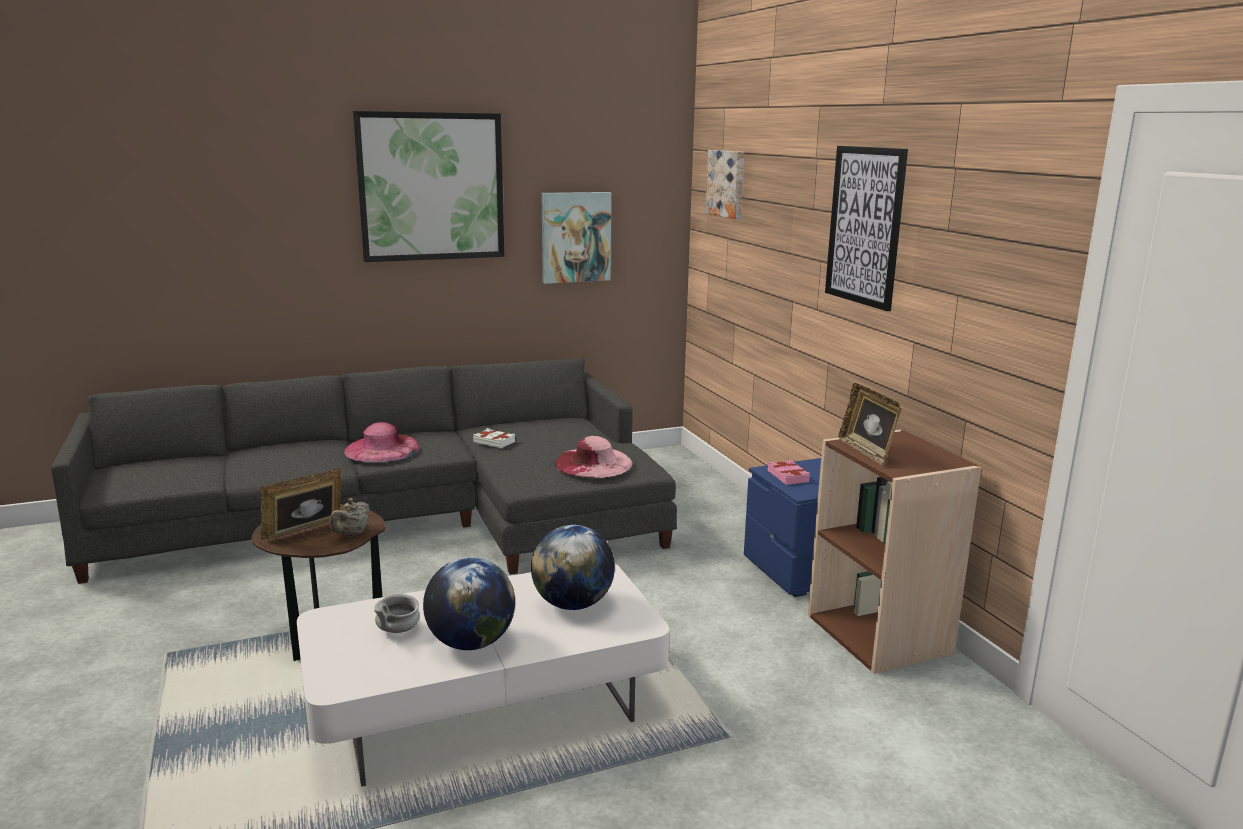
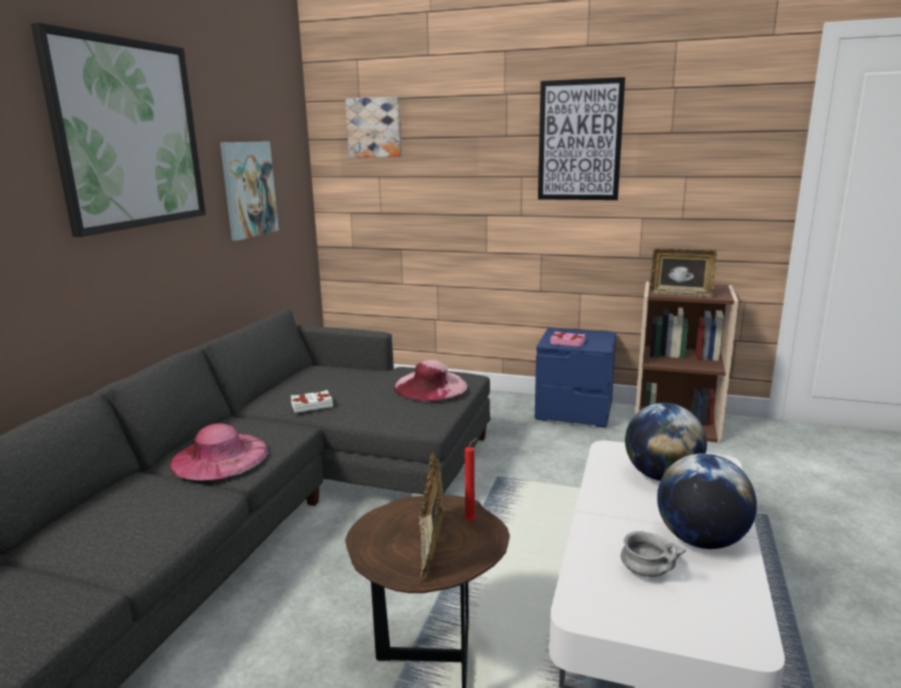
camera: 50 degrees left, 0 degrees up
beige teapot [329,498,369,536] -> red candle [465,438,477,522]

